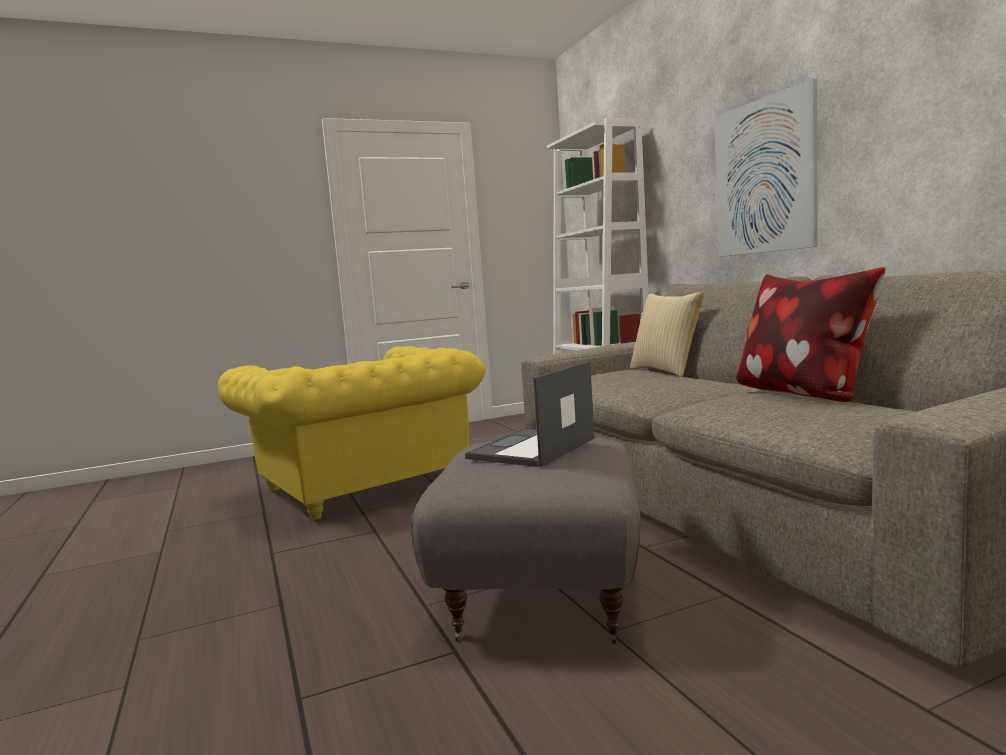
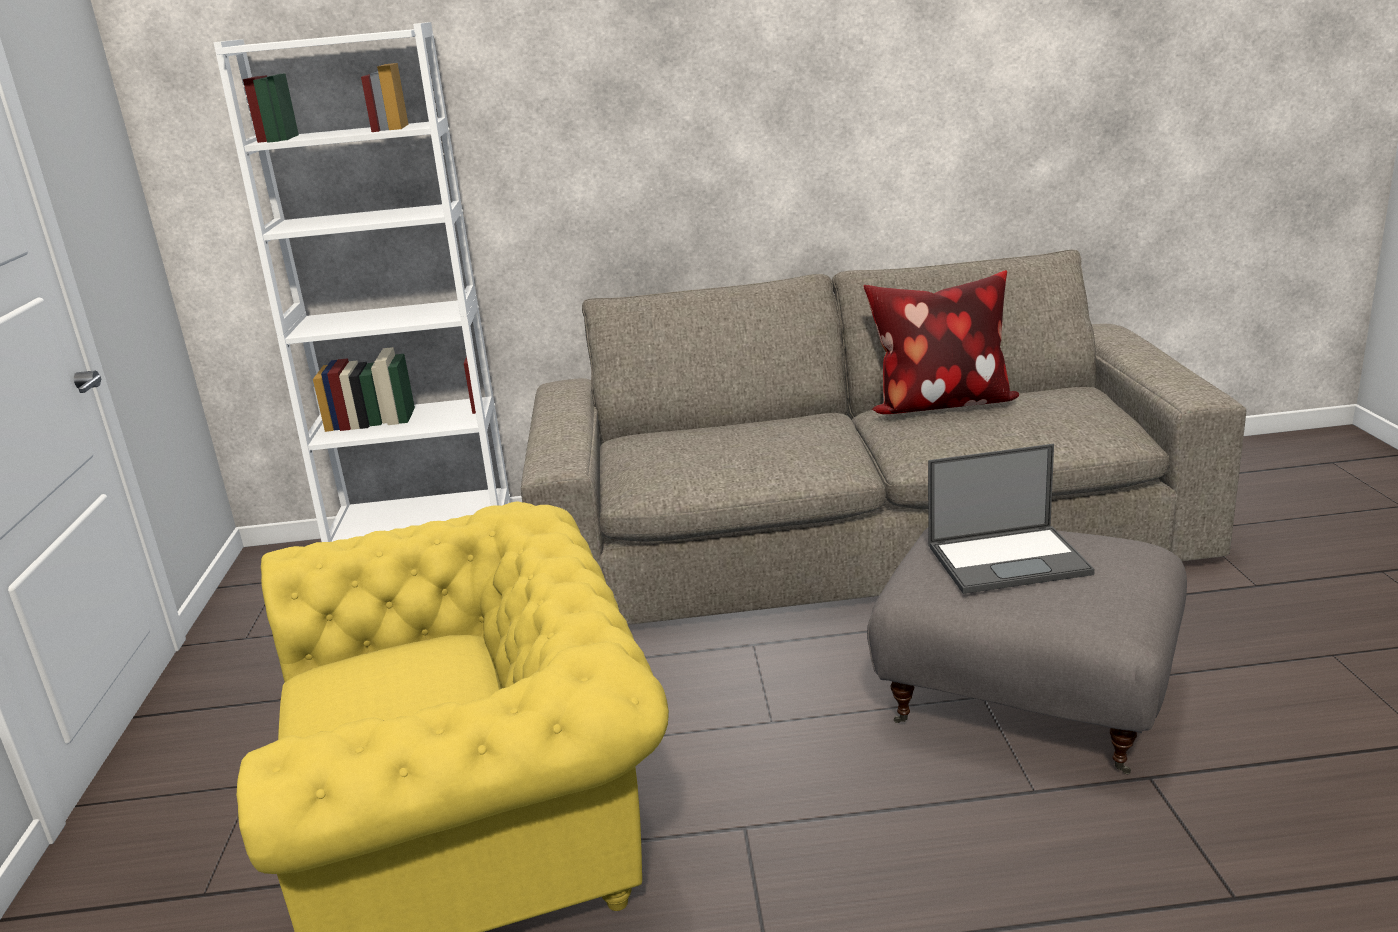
camera: 70 degrees left, 15 degrees up
laptop [465,361,594,467] -> laptop turned 60 degrees counterclockwise [928,444,1095,594]
pillow [630,292,704,377] -> none
picture [715,78,818,257] -> none

